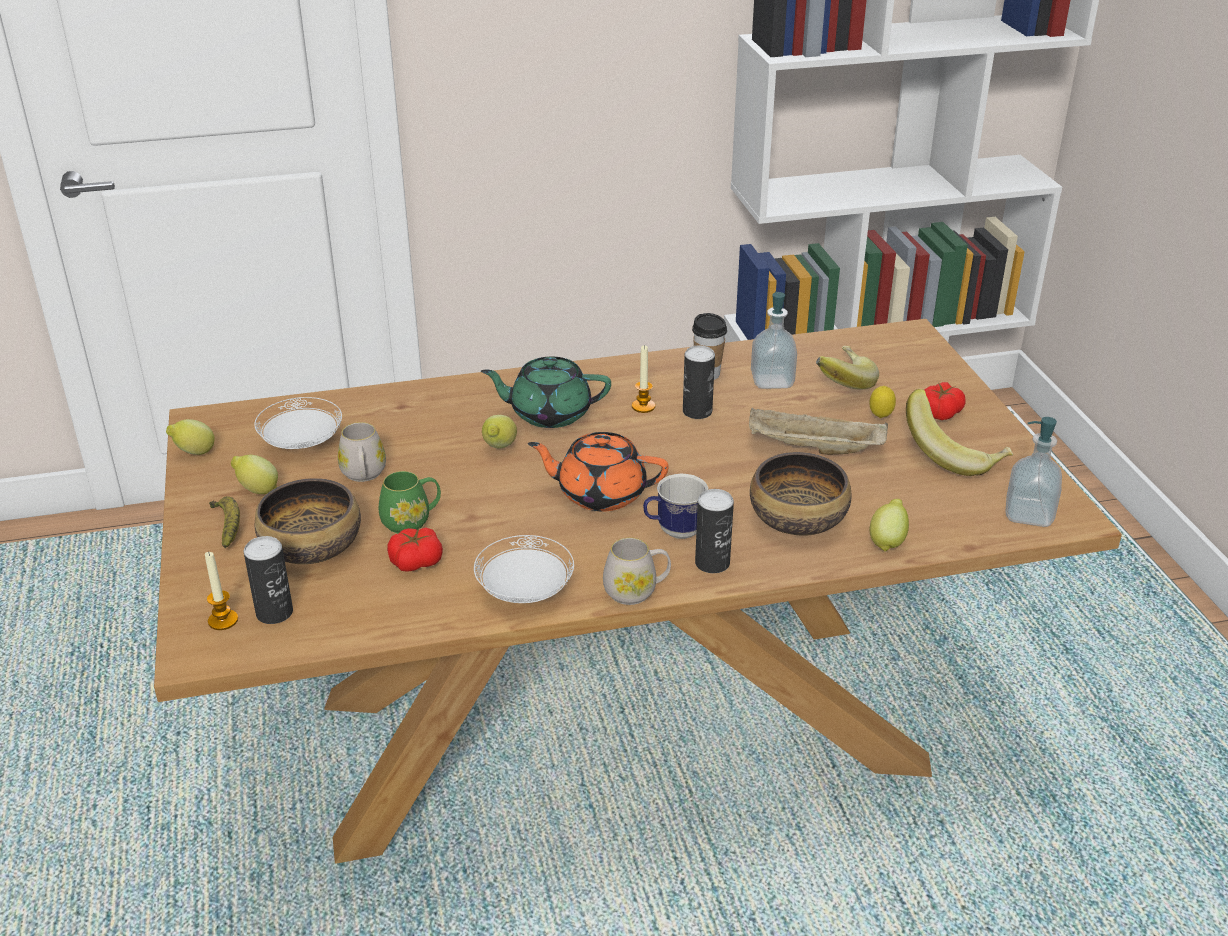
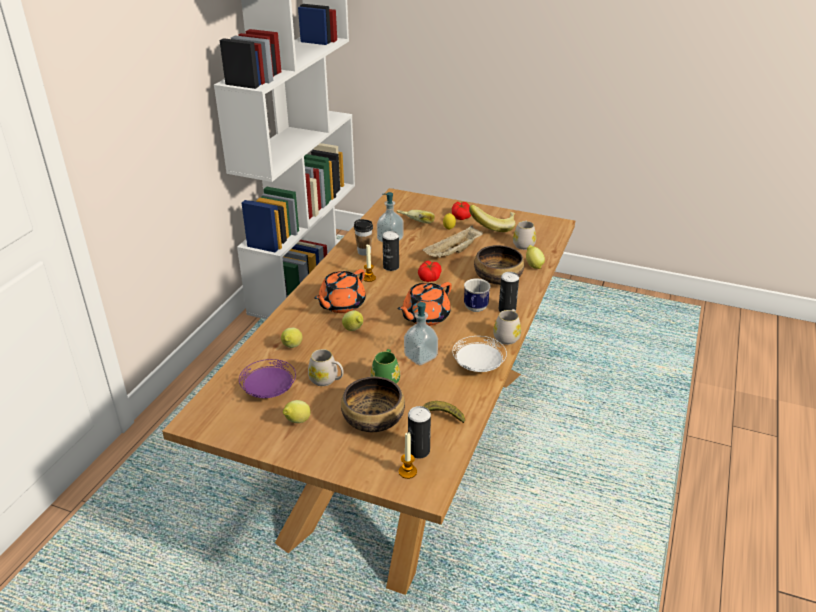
camera: 55 degrees left, 0 degrees up
lemon [166,419,214,455] -> lemon moved to [281,328,302,348]
banana [209,496,240,548] -> banana moved to [423,401,465,423]
white plate [254,397,342,449] -> purple plate [239,359,296,398]
tomato [387,527,443,572] -> tomato moved to [418,260,442,282]
green teapot [481,357,611,428] -> orange teapot [314,269,366,313]
soap dispenser [1006,417,1062,527] -> soap dispenser moved to [404,302,438,365]
none -> white mug [513,221,536,250]

